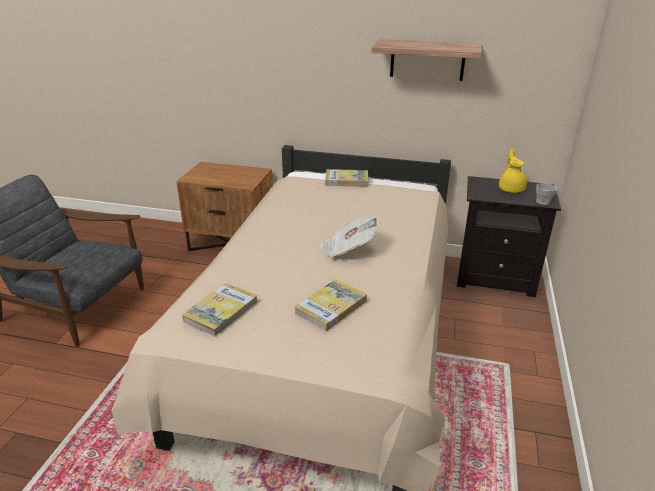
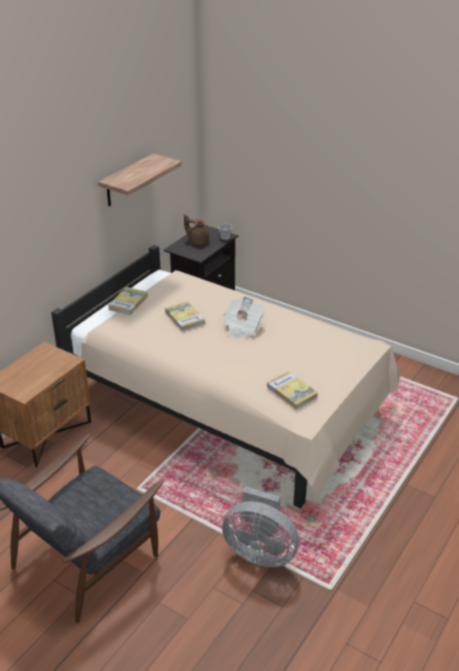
camera: 70 degrees left, 5 degrees up
book [294,279,367,331] -> book moved to [165,301,205,331]
yellow teapot [499,148,527,193] -> brown teapot [184,214,209,245]
none -> grey fan [222,487,299,567]

